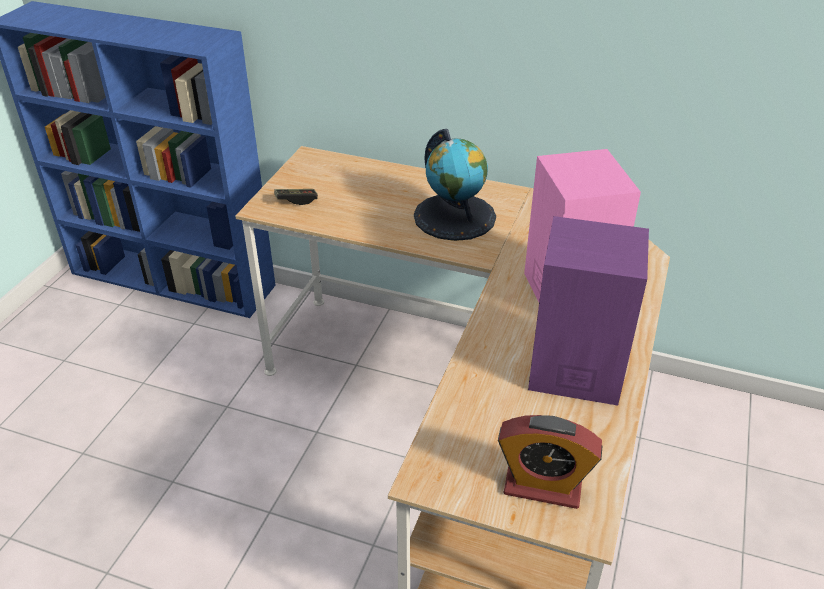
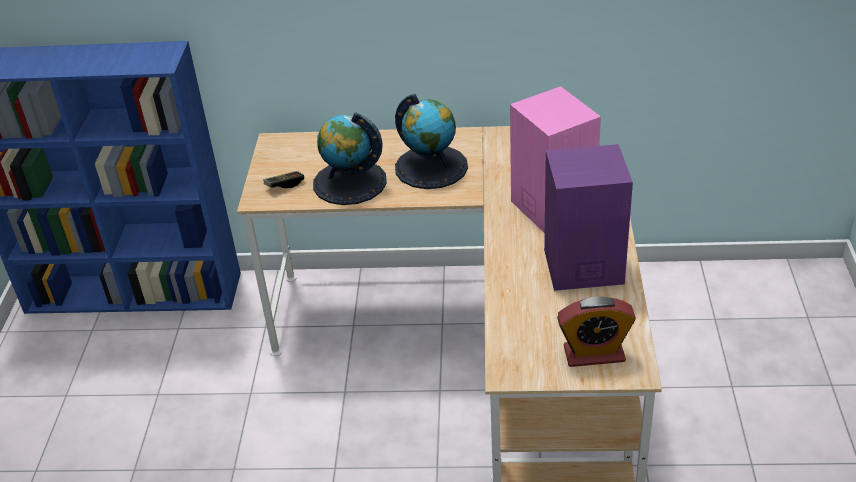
camera: 15 degrees left, 0 degrees up
none -> globe [313,112,387,205]

